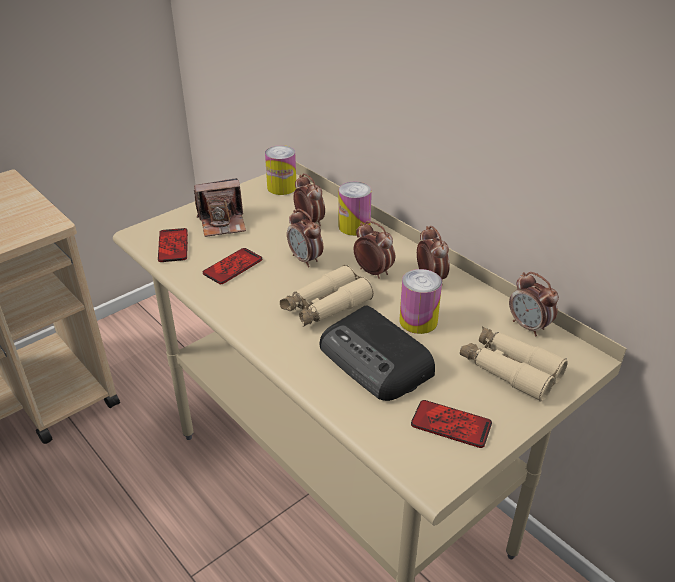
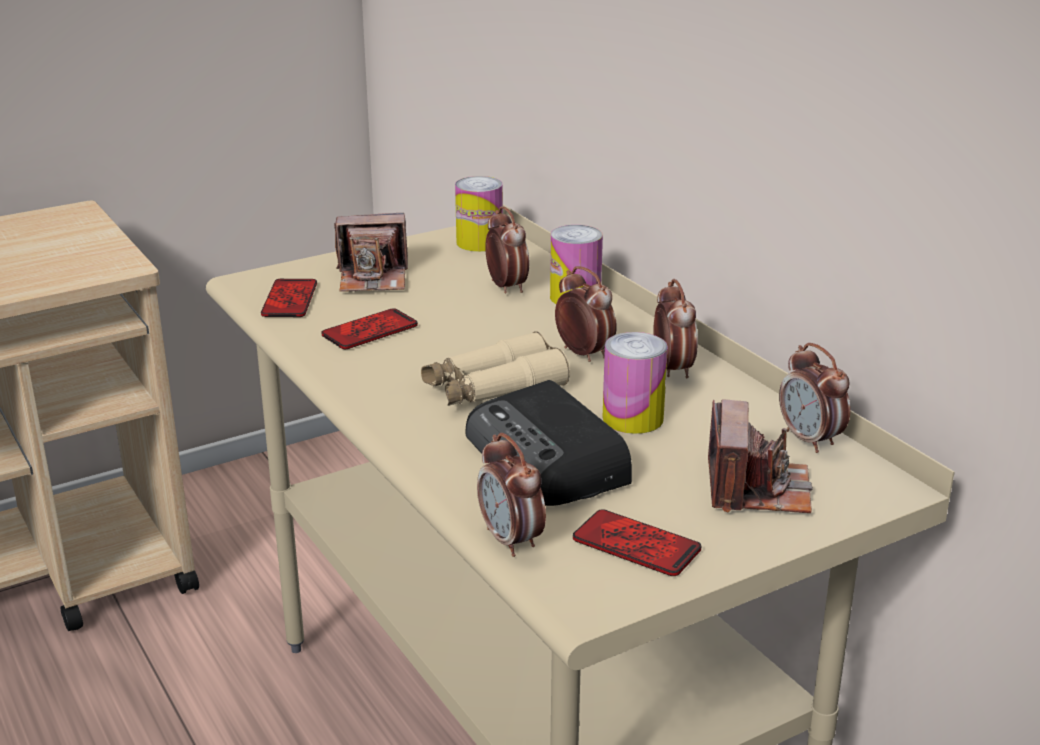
camera: 10 degrees right, 10 degrees down
alarm clock [287,209,323,267] -> alarm clock moved to [477,433,546,557]
beige binoculars [460,326,568,401] -> camera [708,400,813,513]

